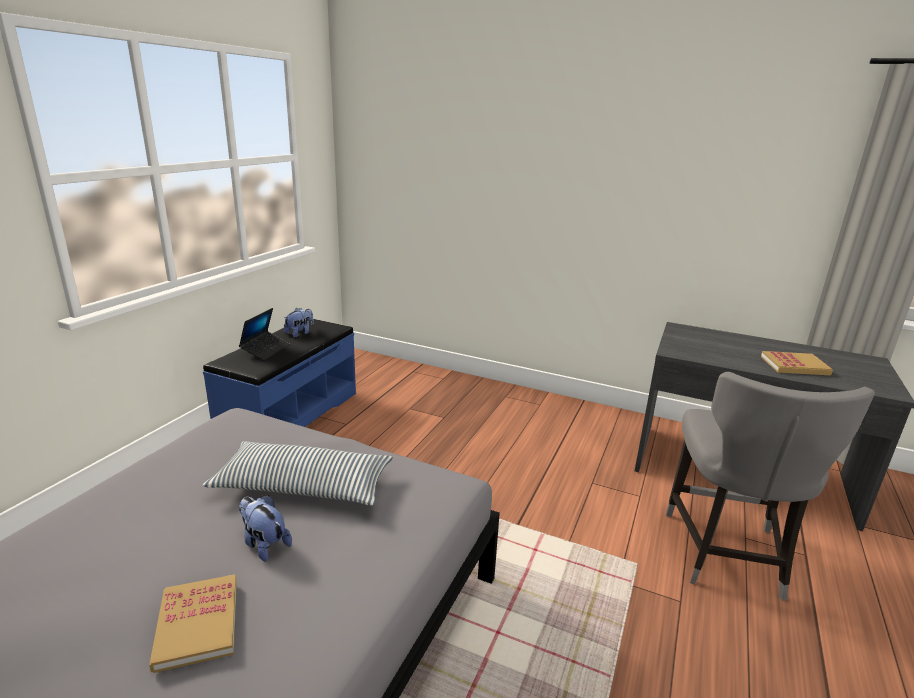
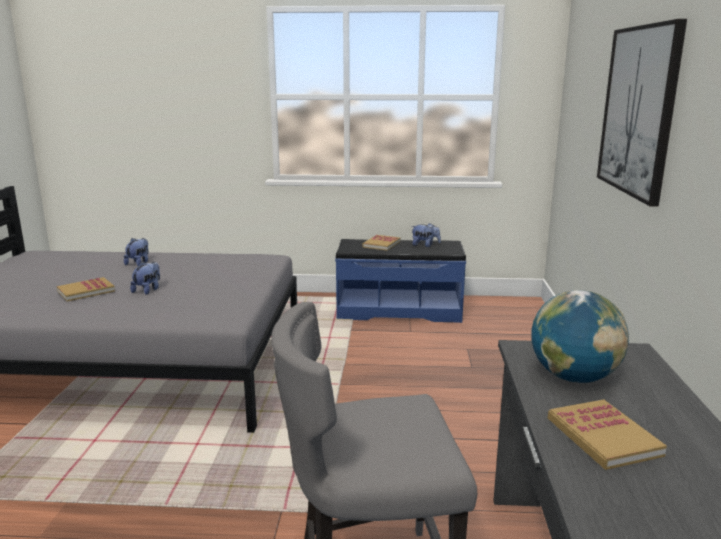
camera: 70 degrees right, 5 degrees down
pillow [203,441,393,506] -> none
laptop [239,308,290,361] -> book [362,235,400,251]
none -> plush toy [124,238,149,266]
none -> globe [531,290,629,383]
none -> picture [597,19,687,207]

